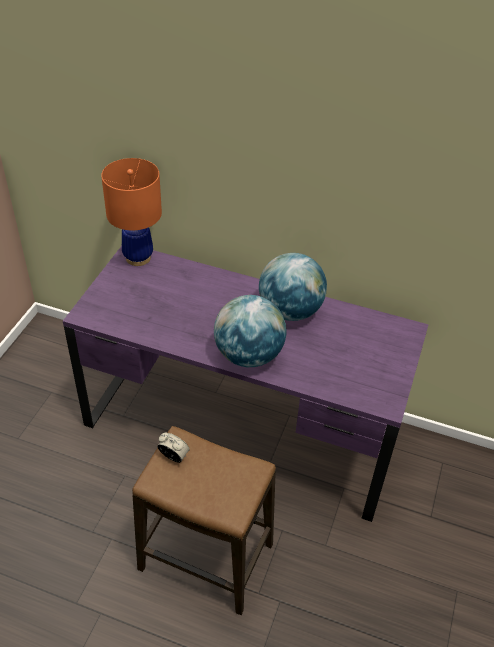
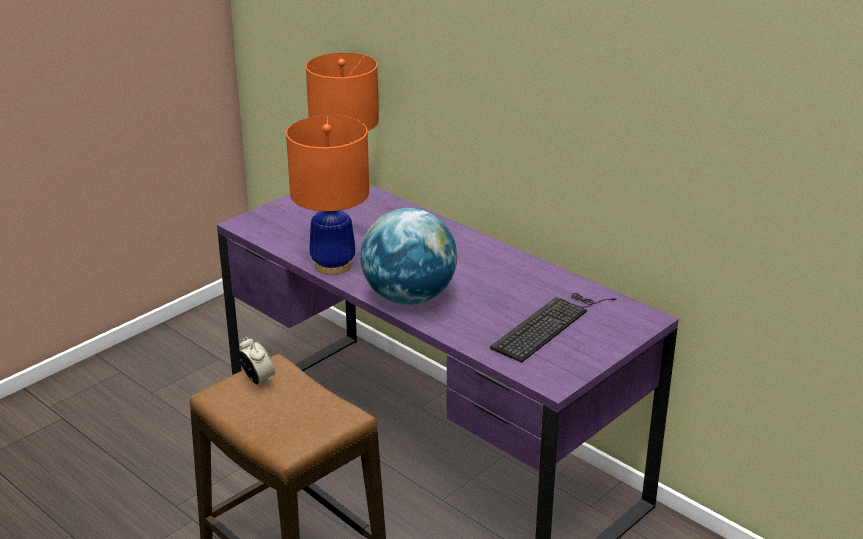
camera: 25 degrees right, 15 degrees down
globe [259,253,327,321] -> none
none -> orange table lamp [286,115,369,275]
none -> keyboard [490,293,616,363]

